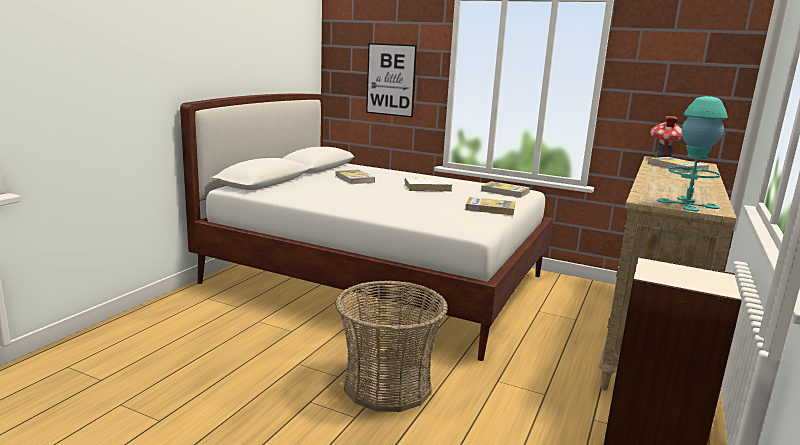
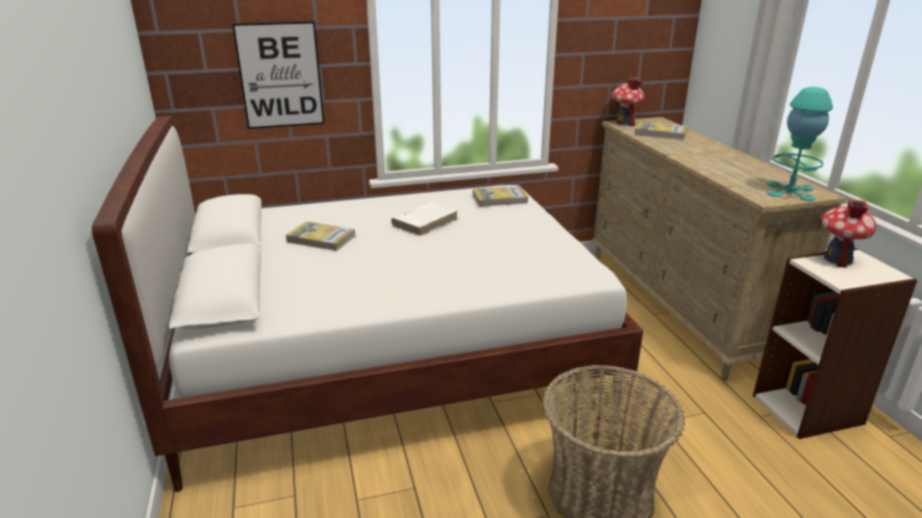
camera: 40 degrees left, 10 degrees up
book [465,197,515,215] -> none
none -> toy house [821,199,877,268]

